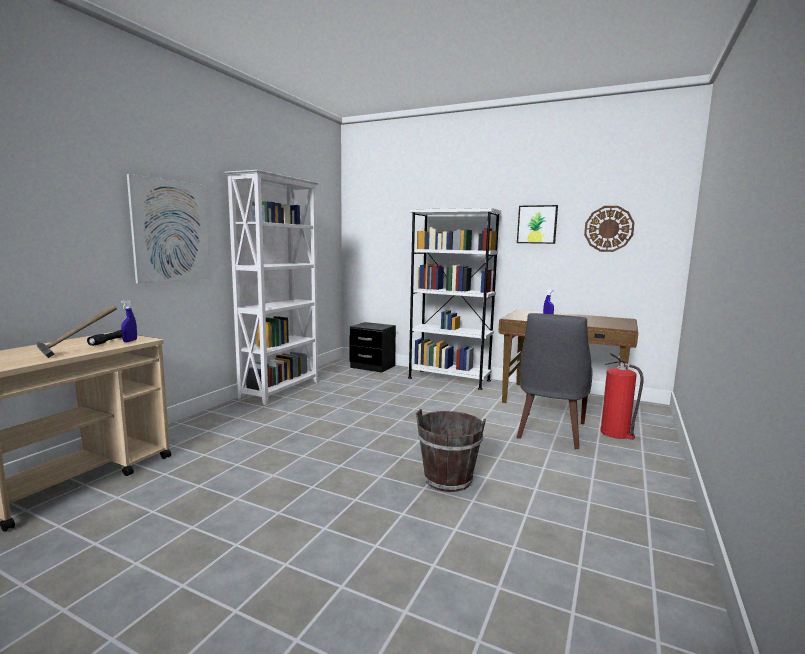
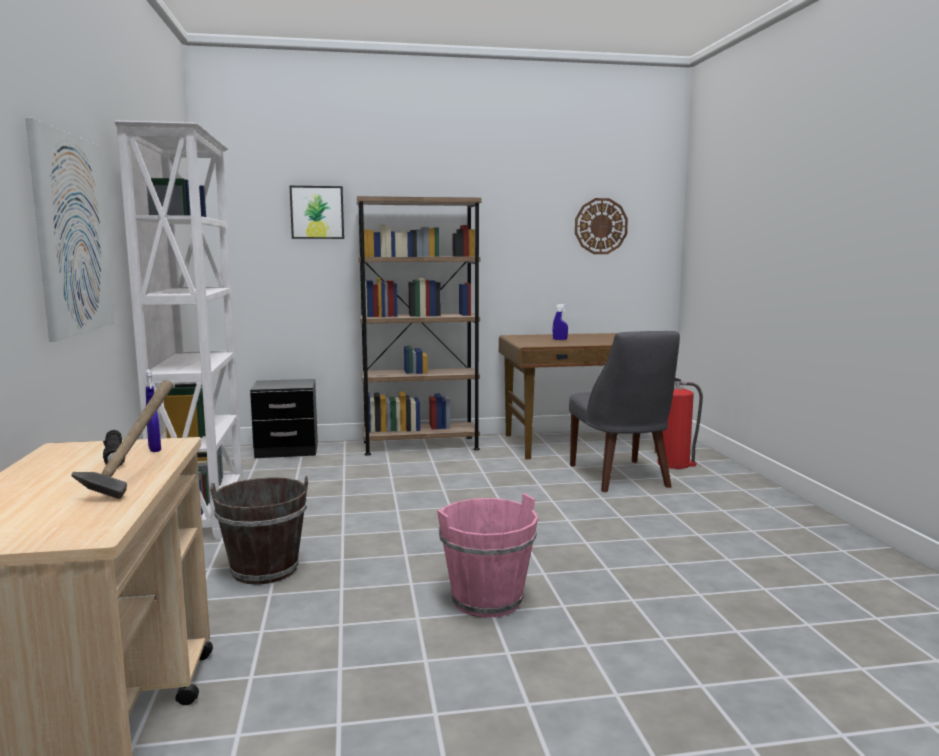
camera: 35 degrees left, 0 degrees up
white bookcase [408,208,501,390] -> brown bookcase [356,196,482,456]
brown bucket [416,409,486,492] -> brown bucket moved to [210,476,308,585]
picture [517,205,558,244] -> picture moved to [290,186,344,239]
none -> pink bucket [437,493,538,618]

